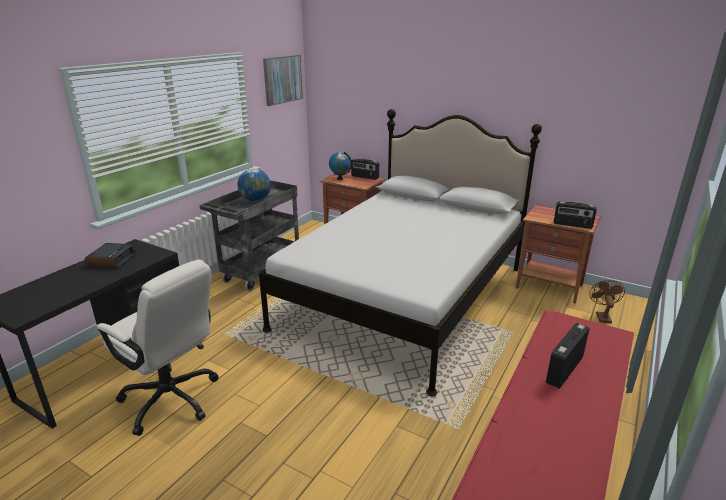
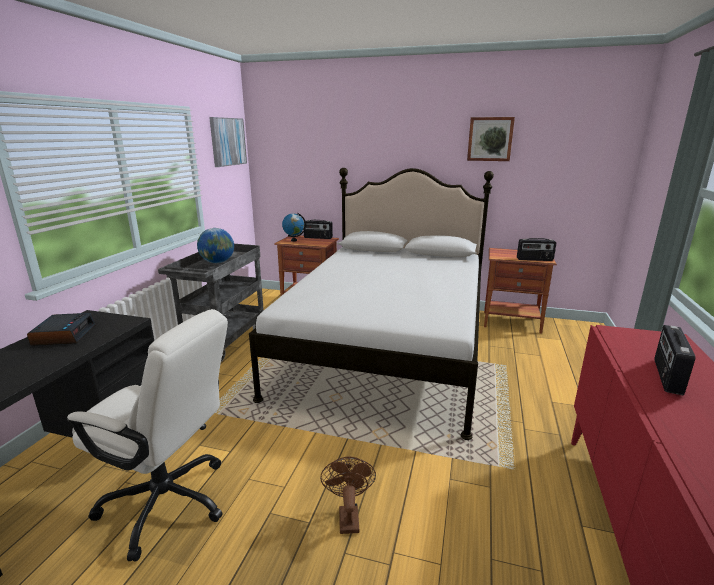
camera: 15 degrees left, 5 degrees down
brown fan [589,280,625,324] -> brown fan moved to [320,456,376,534]
none -> picture [467,117,515,161]

